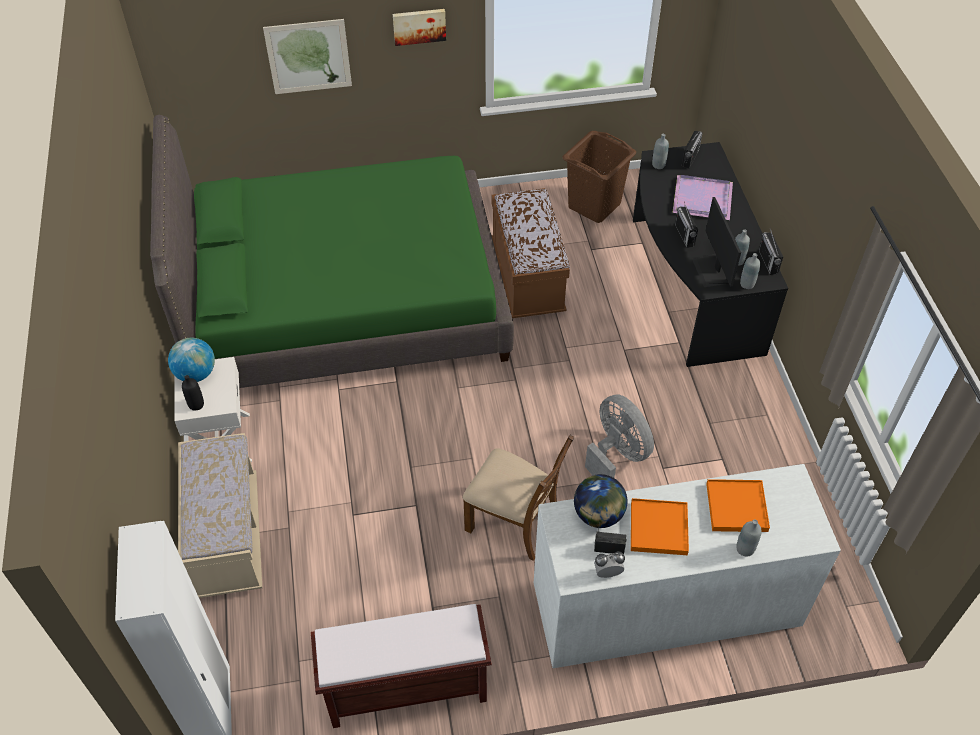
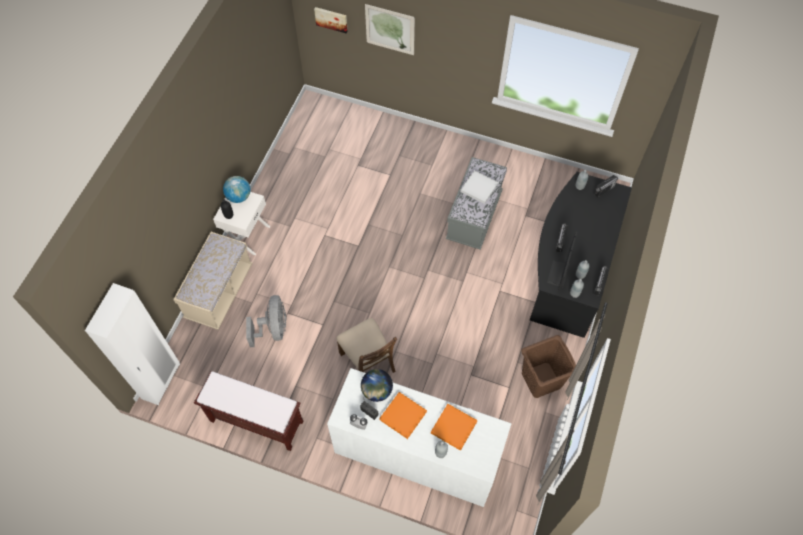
camera: 30 degrees right, 10 degrees up
green bed [150,115,514,388] -> none
picture [393,9,446,46] -> picture moved to [314,7,348,33]
brown bench [491,188,570,318] -> grey bench [446,157,507,250]
brown laundry basket [562,131,636,223] -> brown laundry basket moved to [521,335,576,398]
grey fan [585,394,654,478] -> grey fan moved to [246,295,287,347]
purple tray [672,175,733,220] -> none
none -> white tray [460,170,499,204]

